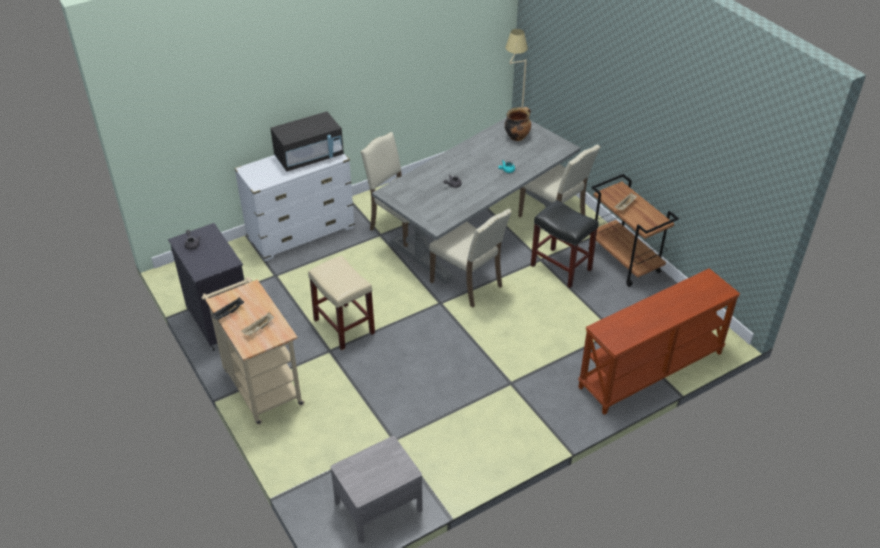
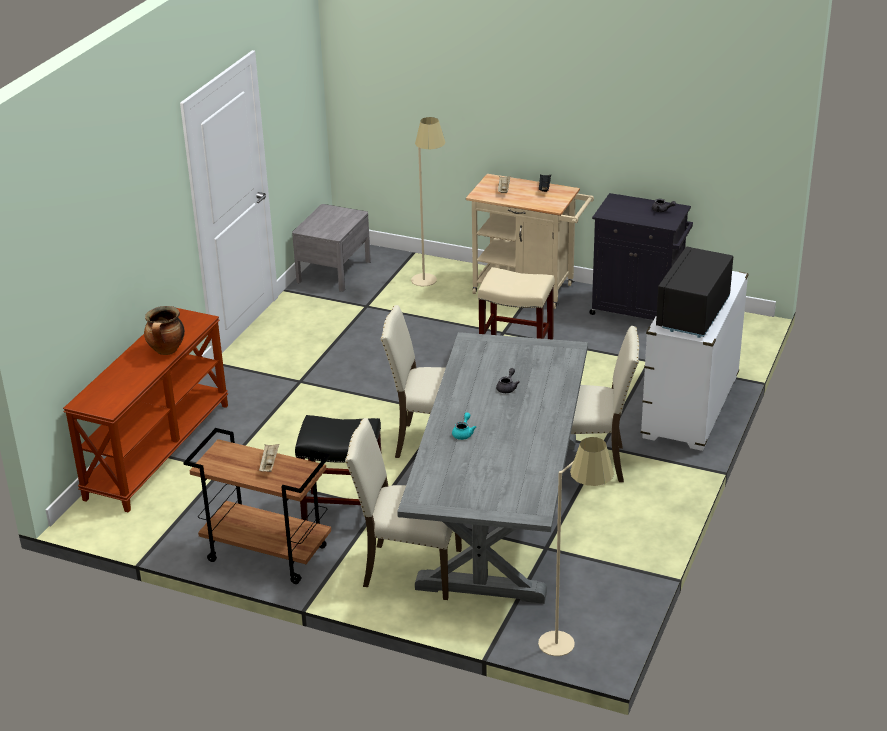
camera: 145 degrees right, 10 degrees down
cooking pot [505,107,531,141] -> cooking pot moved to [144,306,185,355]
none -> beige floor lamp [411,117,445,286]

